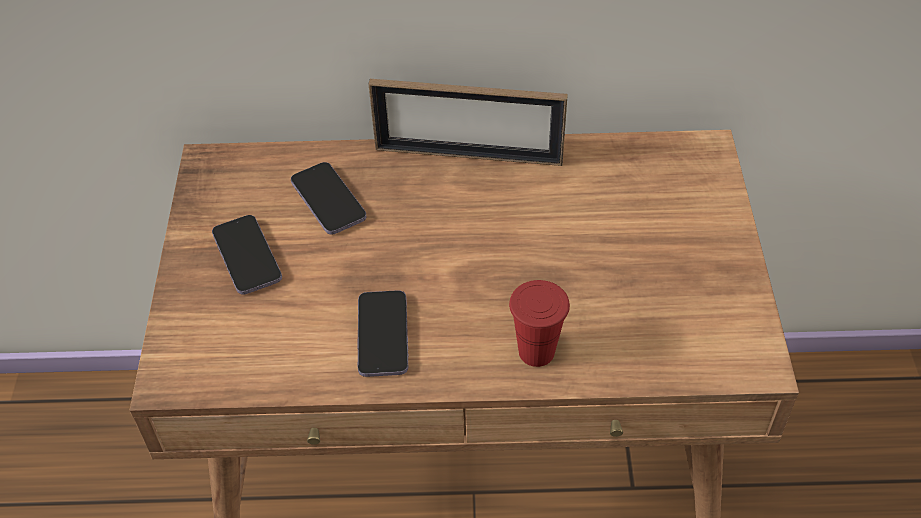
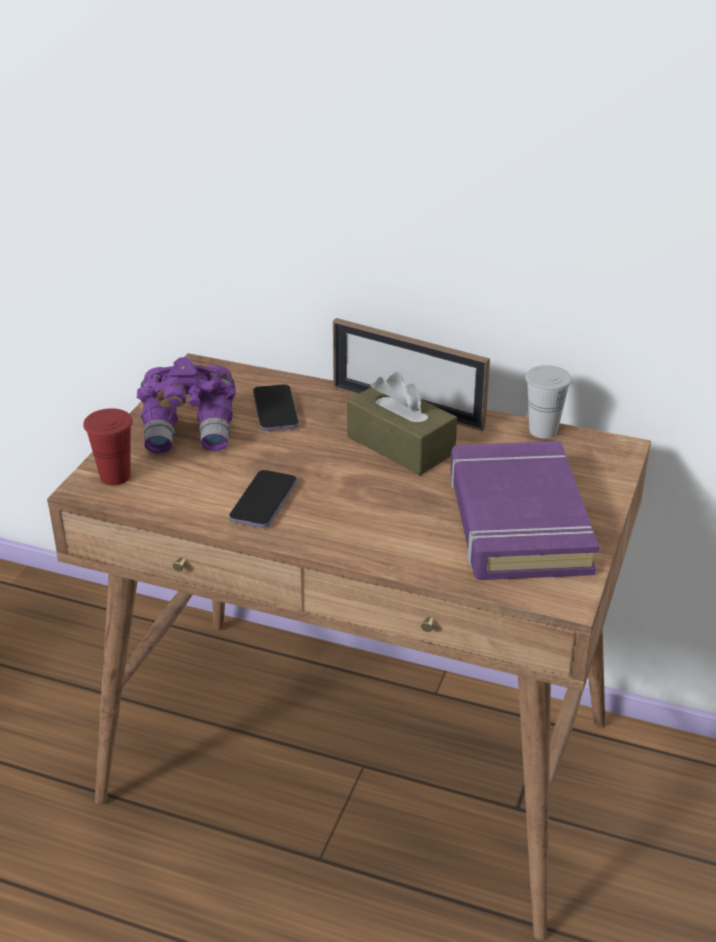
camera: 20 degrees right, 15 degrees down
phone [212,215,282,295] -> purple binoculars [137,357,236,454]
red cup [509,280,570,367] -> red cup moved to [83,408,133,485]
none -> brown tissue box [347,372,457,475]
none -> purple book [450,441,599,580]
none -> white cup [525,365,572,439]

